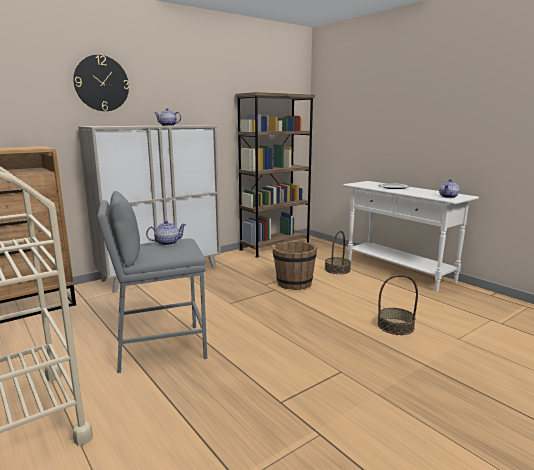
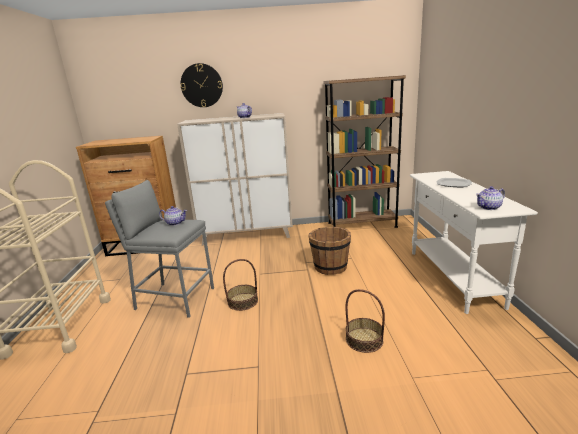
camera: 35 degrees right, 5 degrees up
basket [325,231,351,274] -> basket moved to [223,259,258,311]

